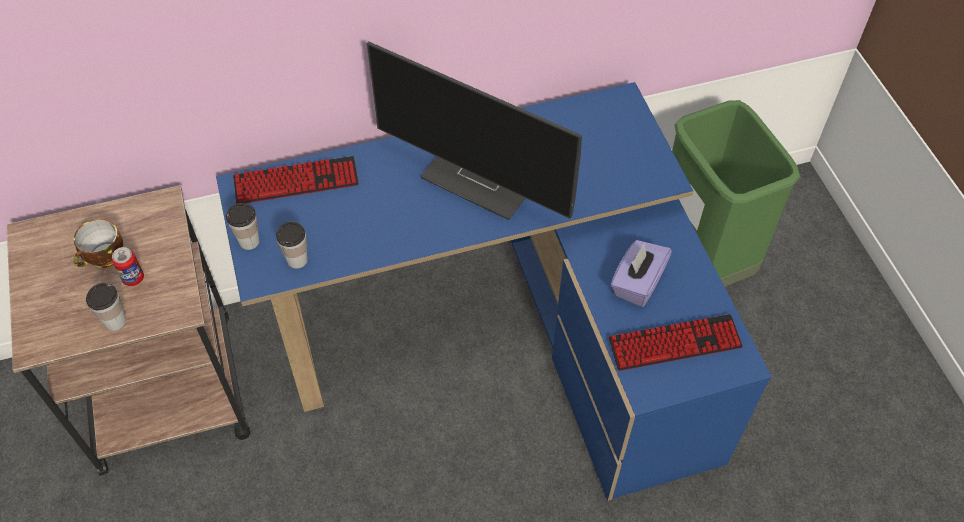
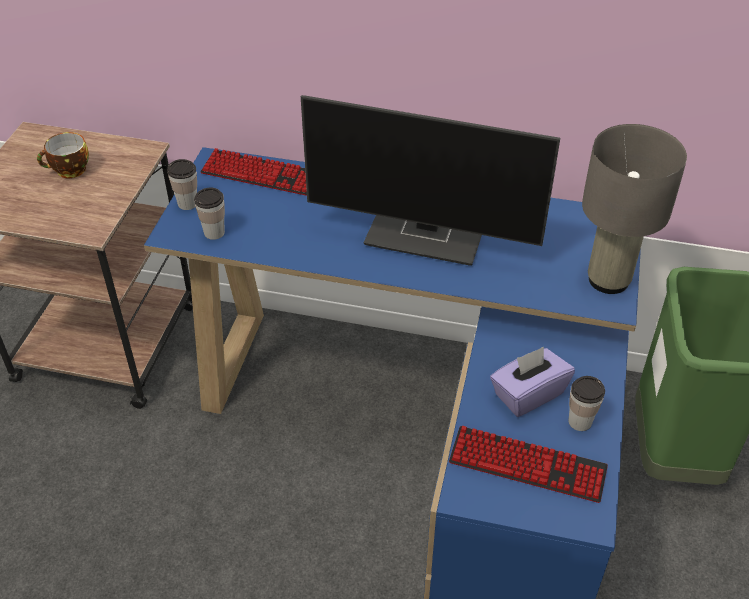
camera: 30 degrees right, 10 degrees down
cup [86,283,127,331] -> cup moved to [569,376,605,431]
can [112,247,144,286] -> none
monitor [367,41,582,220] -> monitor turned 45 degrees counterclockwise [301,95,560,266]
none -> grey table lamp [582,124,687,294]

